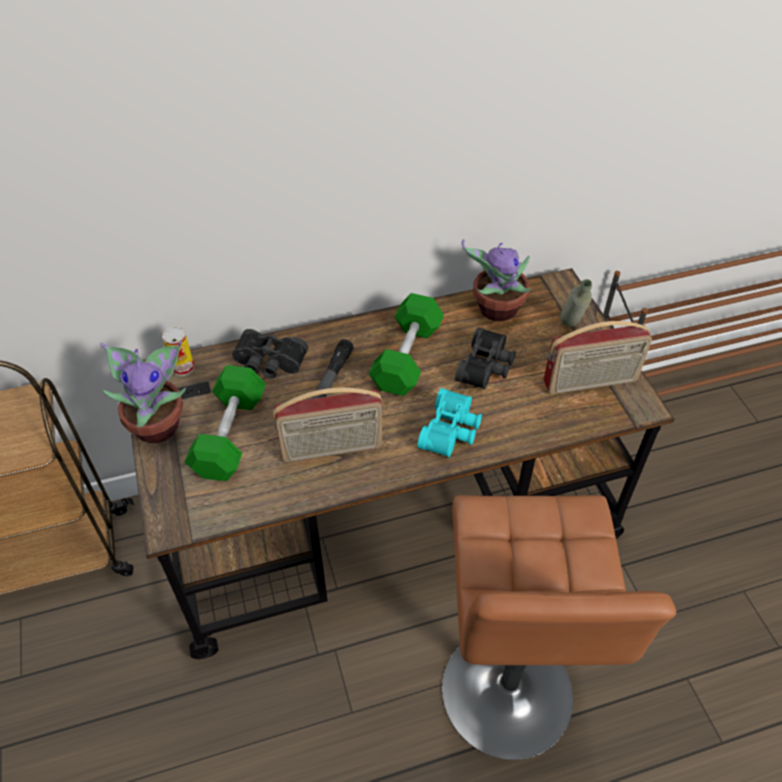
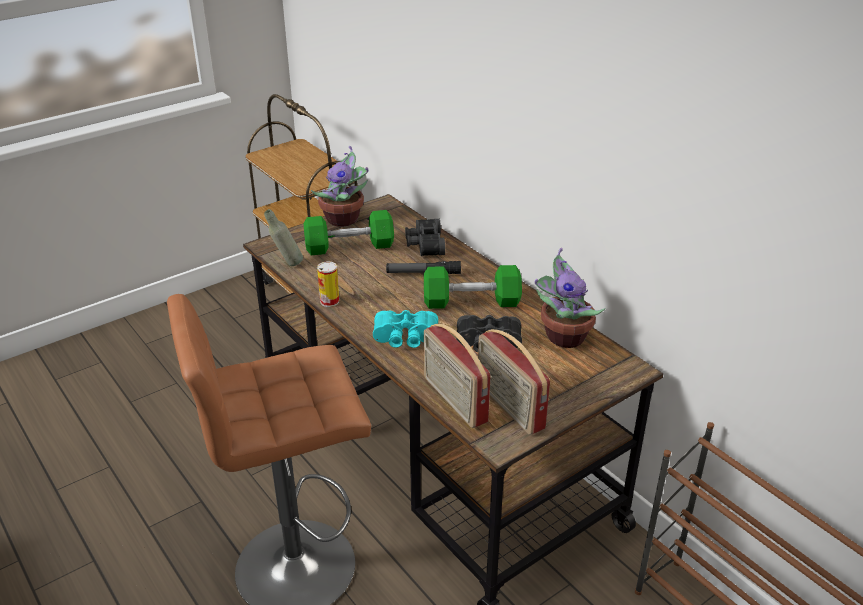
camera: 70 degrees right, 15 degrees down
can [162,326,194,376] -> can moved to [317,261,339,307]
radio [273,388,383,462] -> radio moved to [424,324,491,428]
grey bottle [560,279,592,327] -> grey bottle moved to [264,209,303,266]

